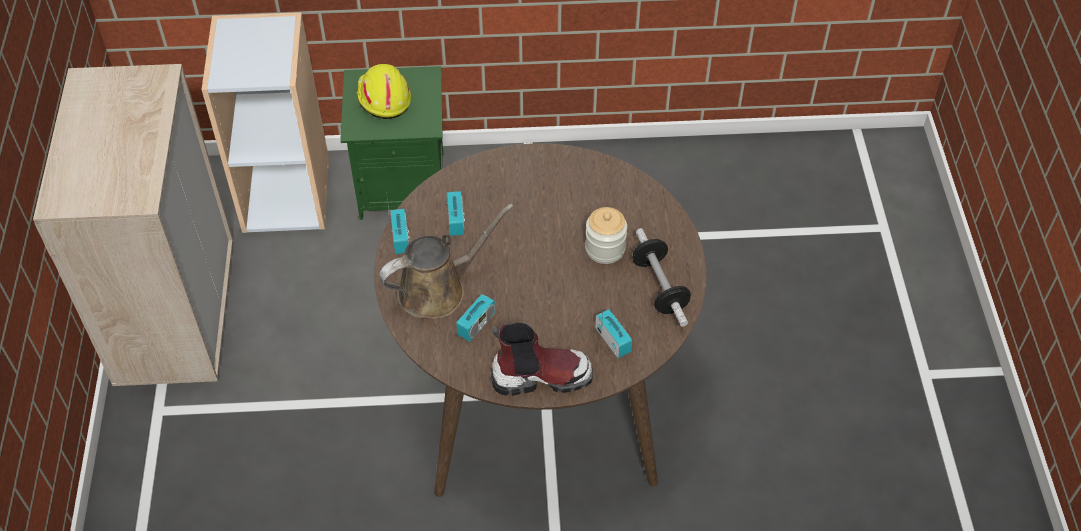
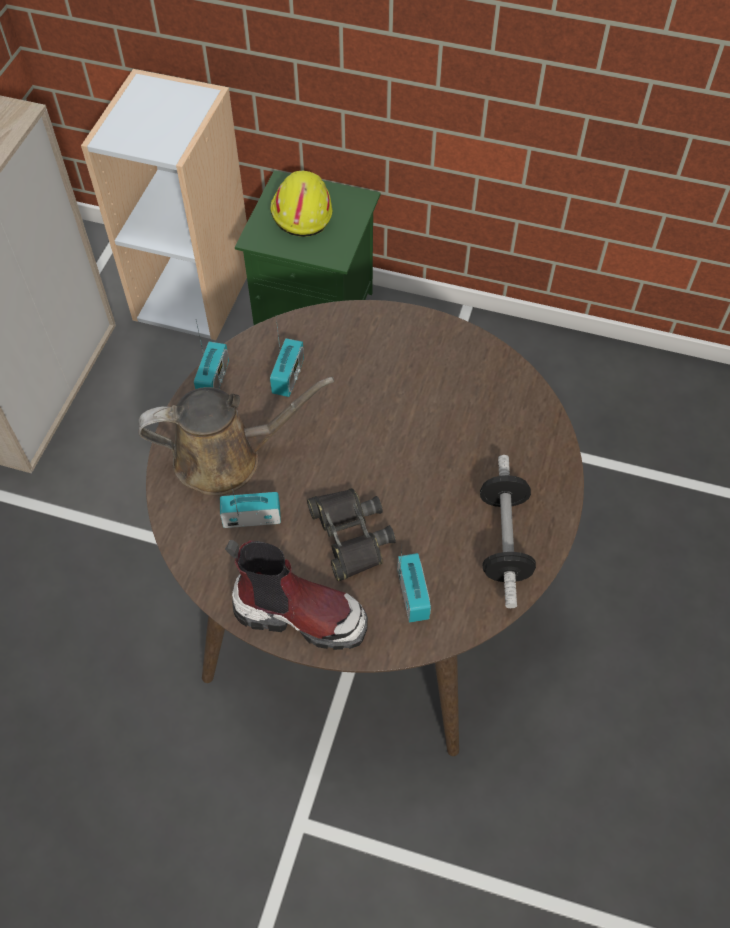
camera: 20 degrees right, 5 degrees up
radio [457,279,495,342] -> radio turned 150 degrees counterclockwise [220,483,281,528]
jar [585,207,627,264] -> none
none -> black binoculars [307,488,396,581]

